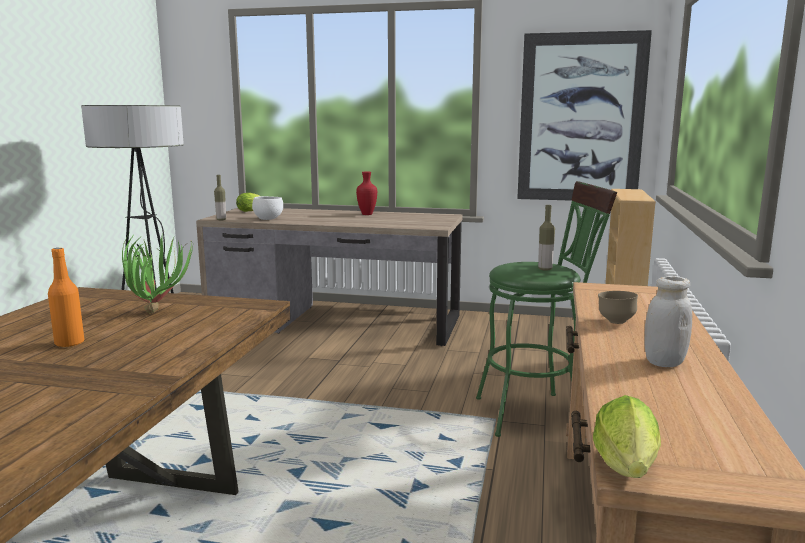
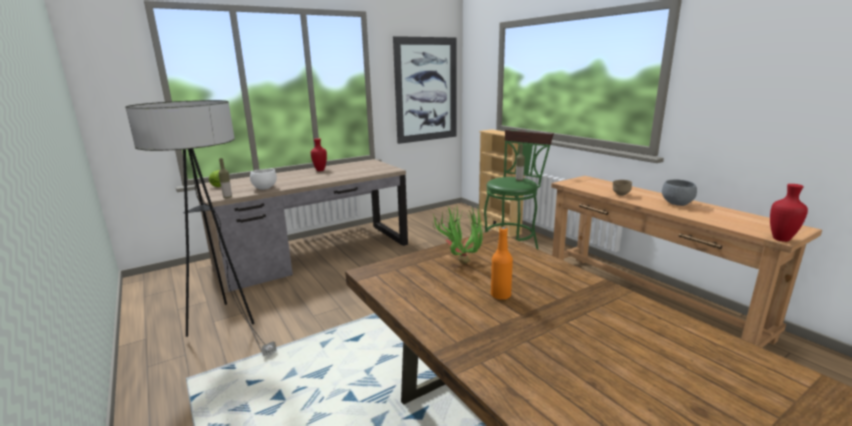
camera: 45 degrees left, 5 degrees up
lettuce [593,395,661,478] -> red vase [770,184,808,242]
white jar [644,276,692,367] -> grey bowl [662,180,697,206]

